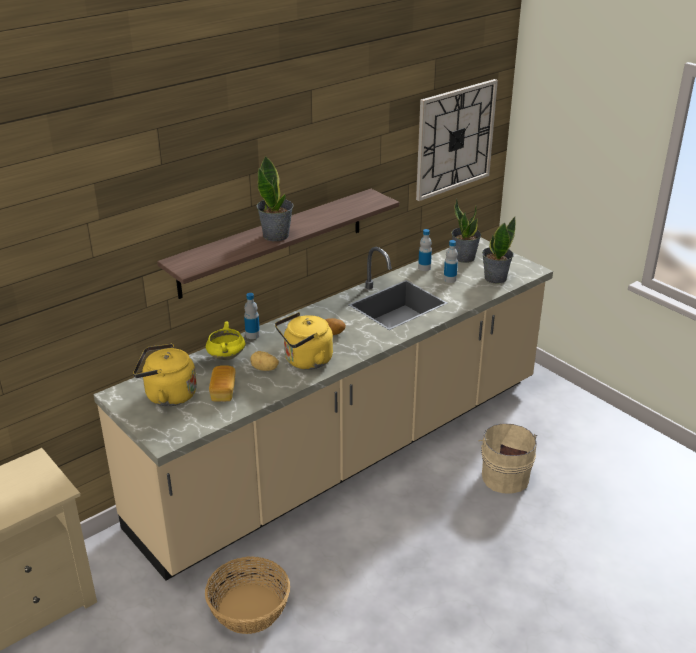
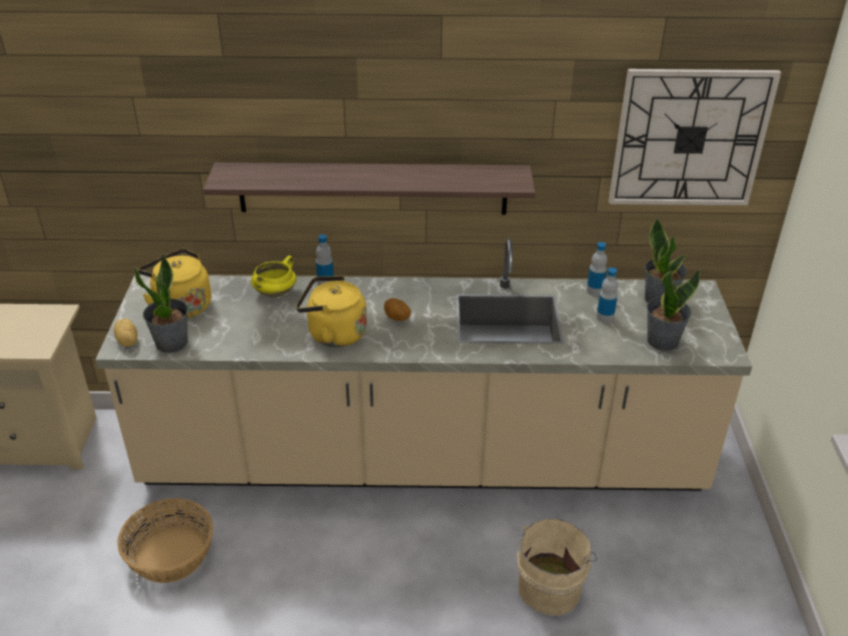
camera: 40 degrees right, 5 degrees up
bread [209,365,235,401] -> none
potato [250,351,279,371] -> potato moved to [114,319,137,347]
potted plant [256,155,294,241] -> potted plant moved to [134,253,188,353]

